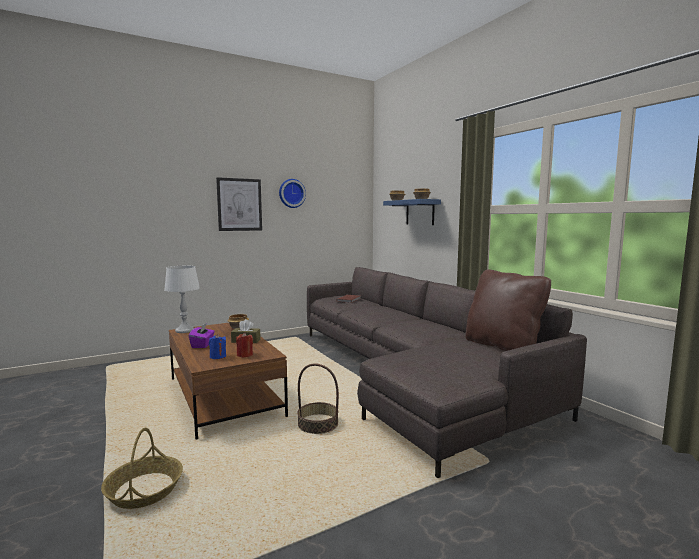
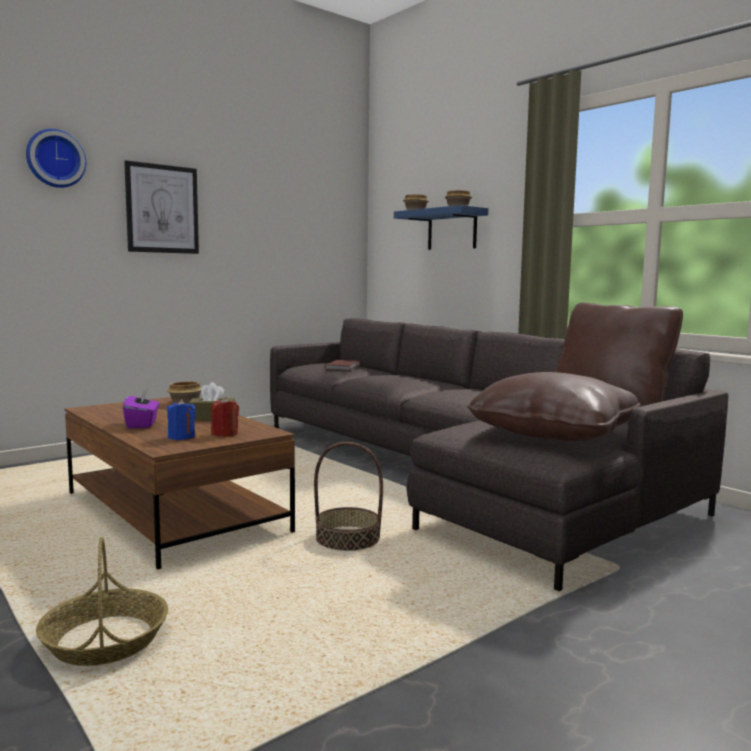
camera: 10 degrees left, 0 degrees up
white table lamp [164,266,200,333] -> none
wall clock [279,179,306,208] -> wall clock moved to [26,129,86,188]
none -> brown pillow [467,372,641,441]

